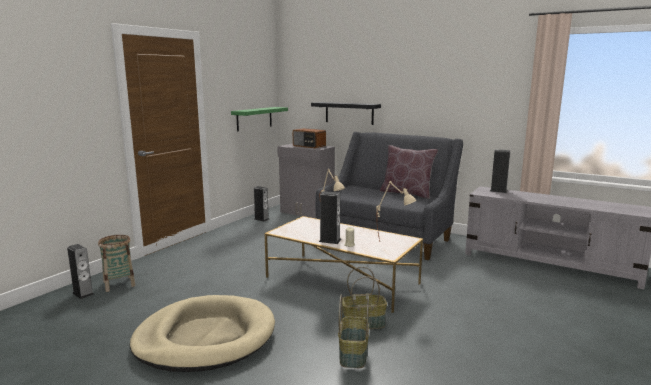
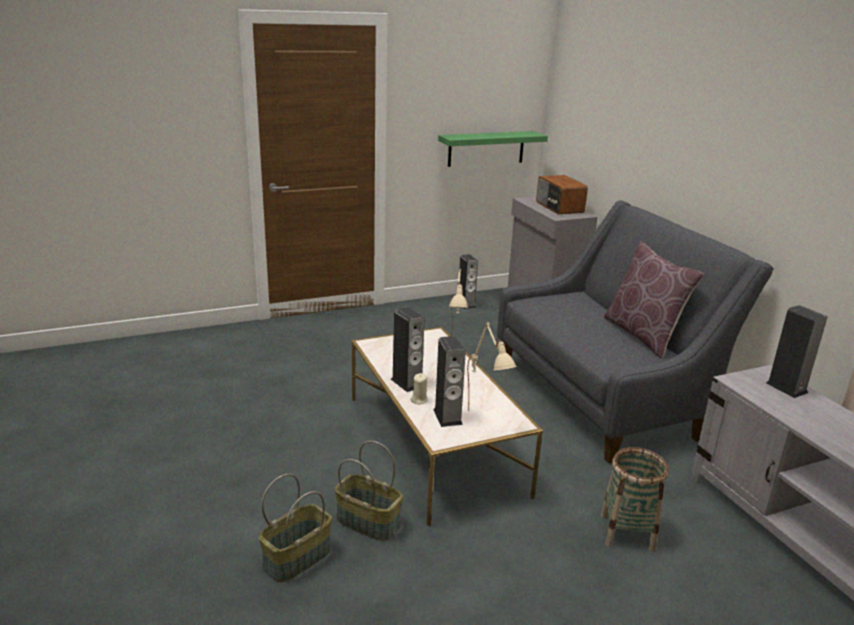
camera: 35 degrees right, 10 degrees up
speaker [67,244,94,299] -> speaker moved to [433,336,466,427]
basket [98,235,136,292] -> basket moved to [601,447,669,552]
beige dog bed [130,295,275,372] -> none
black shelf [311,102,381,125] -> none

